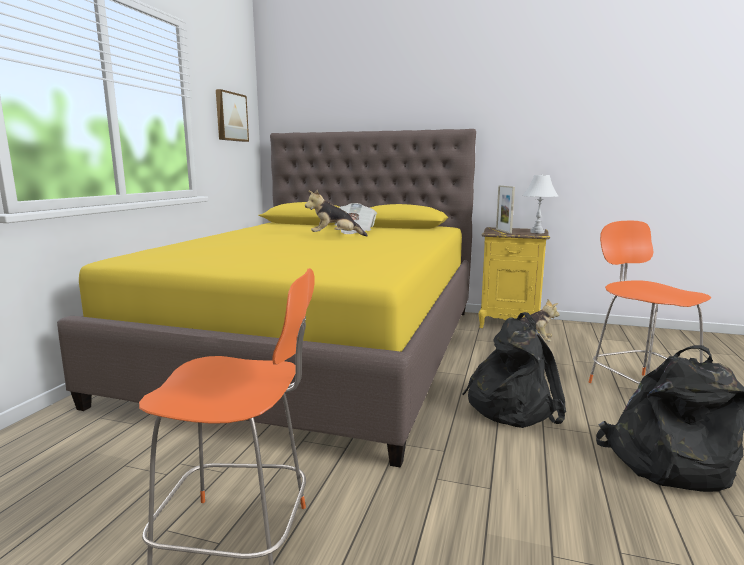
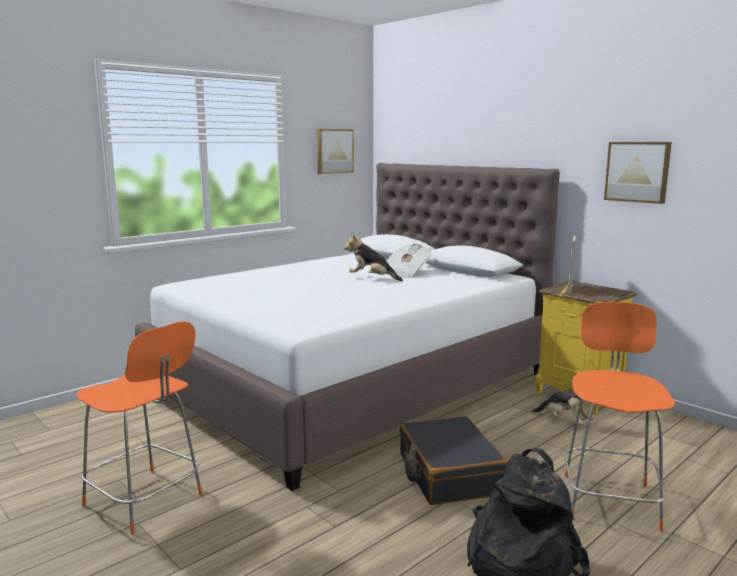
camera: 30 degrees right, 0 degrees up
yellow bed [57,129,476,468] -> white bed [135,163,560,491]
black backpack [462,312,566,428] -> black suitcase [399,416,507,505]
white table lamp [522,174,558,233] -> none
none -> picture [604,142,671,204]

